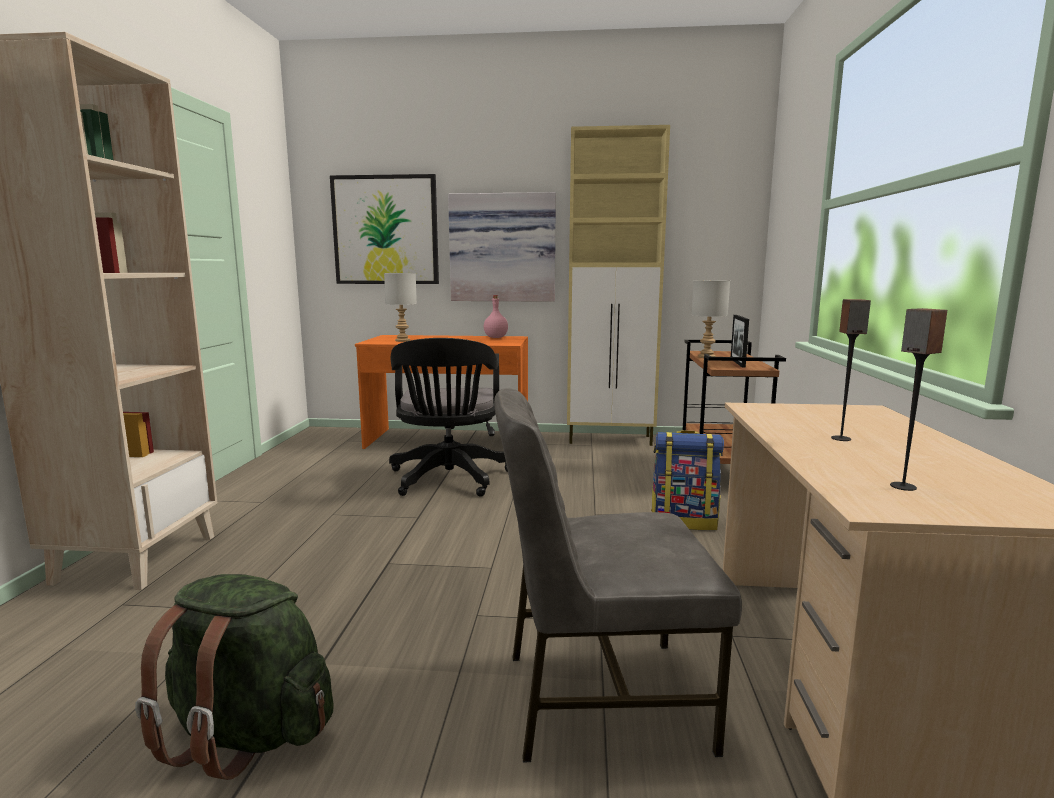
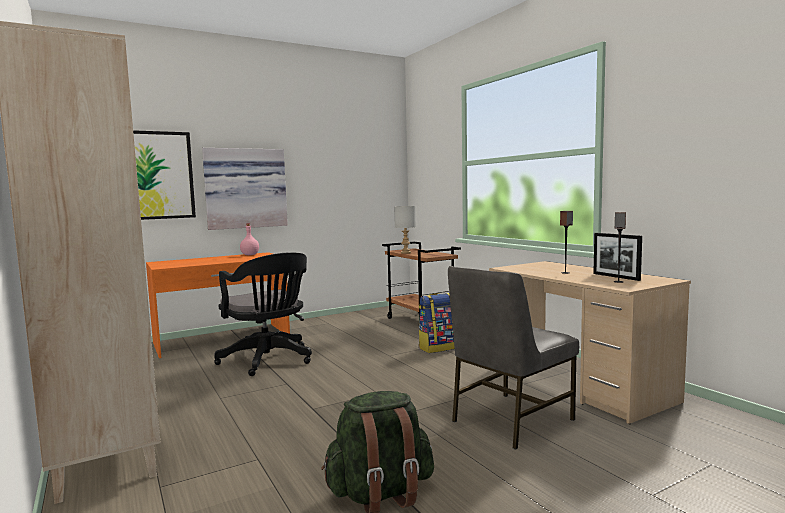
camera: 35 degrees left, 5 degrees down
grey table lamp [384,273,417,342] -> none
beige cabinet [567,125,670,446] -> none
picture frame [731,315,749,367] -> picture frame moved to [593,233,642,281]

